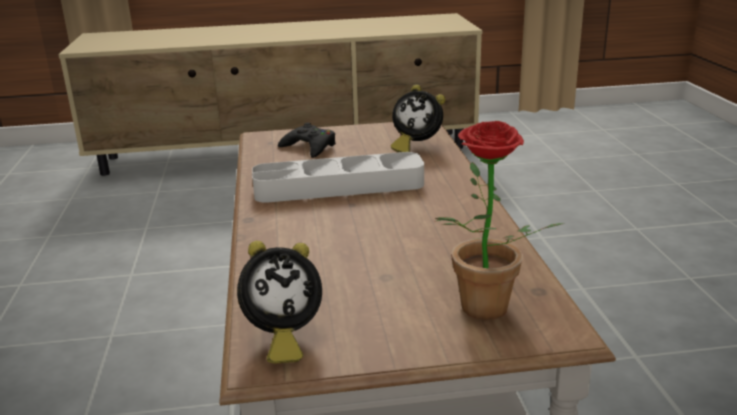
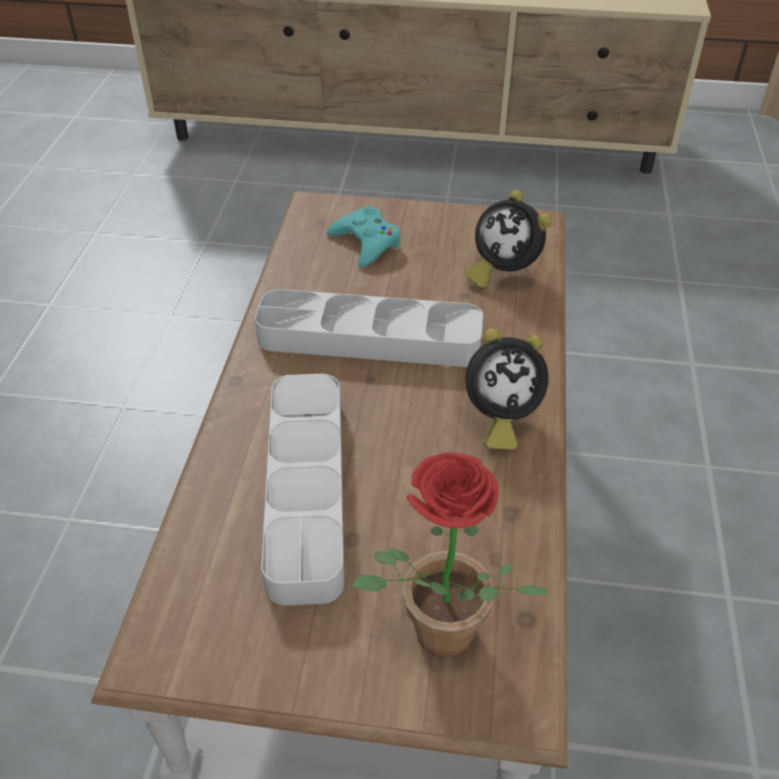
camera: 15 degrees right, 20 degrees up
alarm clock [237,241,322,363] -> alarm clock moved to [465,328,549,450]
black game controller [278,123,336,158] -> turquoise game controller [327,206,401,268]
none -> grey tray [261,374,344,605]

